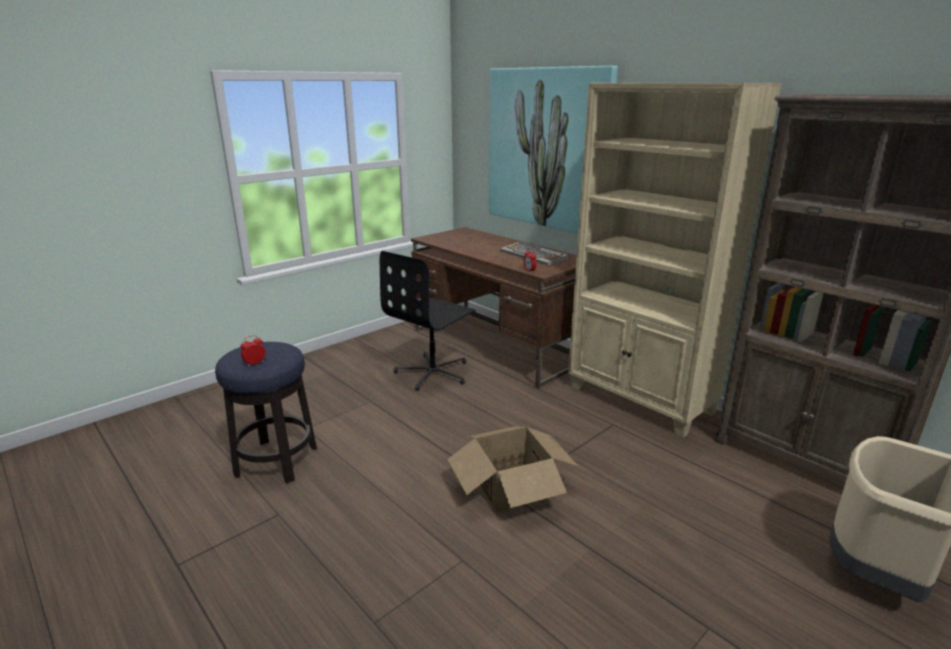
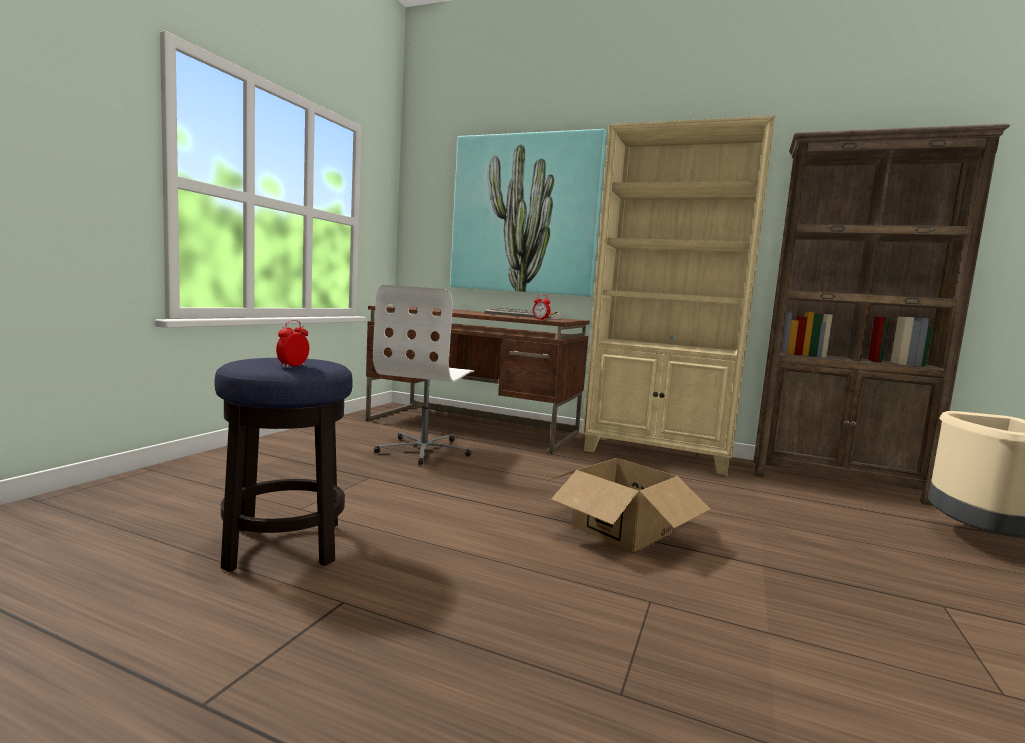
camera: 25 degrees left, 15 degrees down
black office chair [380,251,476,391] -> white office chair [373,285,474,465]

